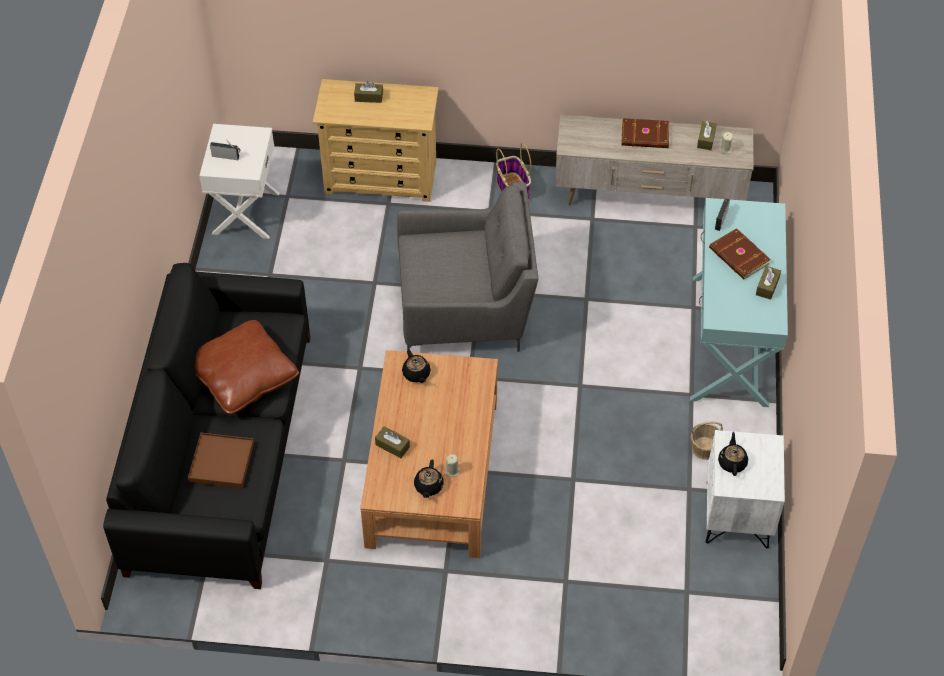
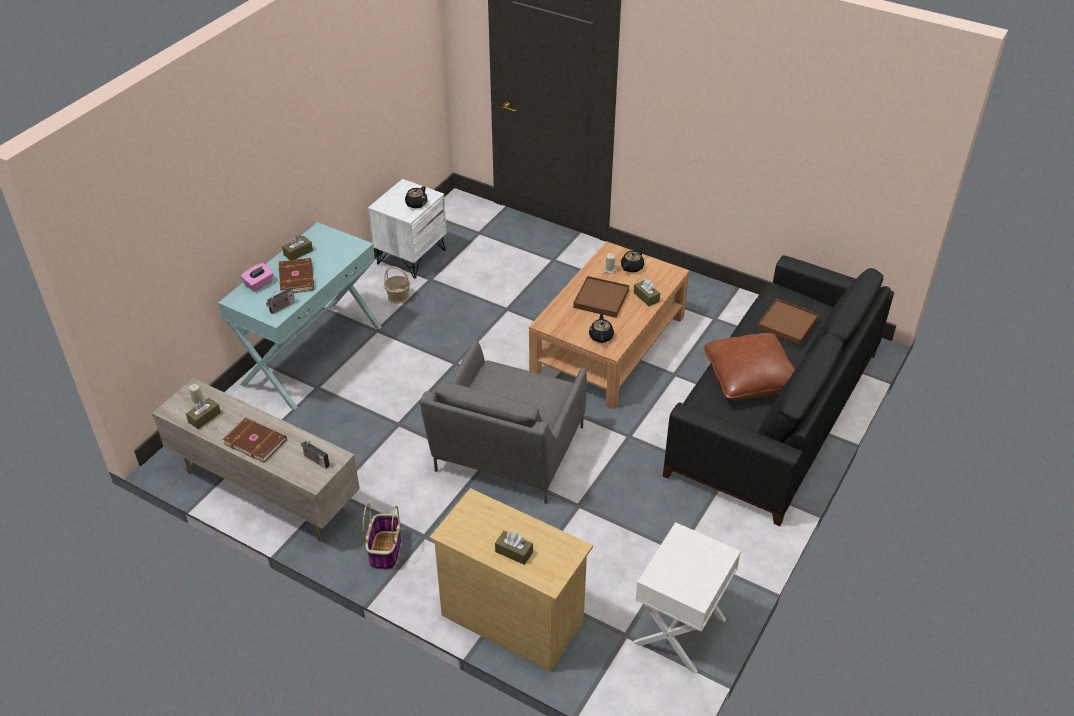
camera: 155 degrees left, 10 degrees down
radio [210,140,241,160] -> radio moved to [301,440,330,469]
grey armchair [397,182,538,352] -> grey armchair turned 90 degrees counterclockwise [420,340,587,504]
none -> pink tissue box [241,263,274,291]
none -> brown tray [573,276,629,318]

